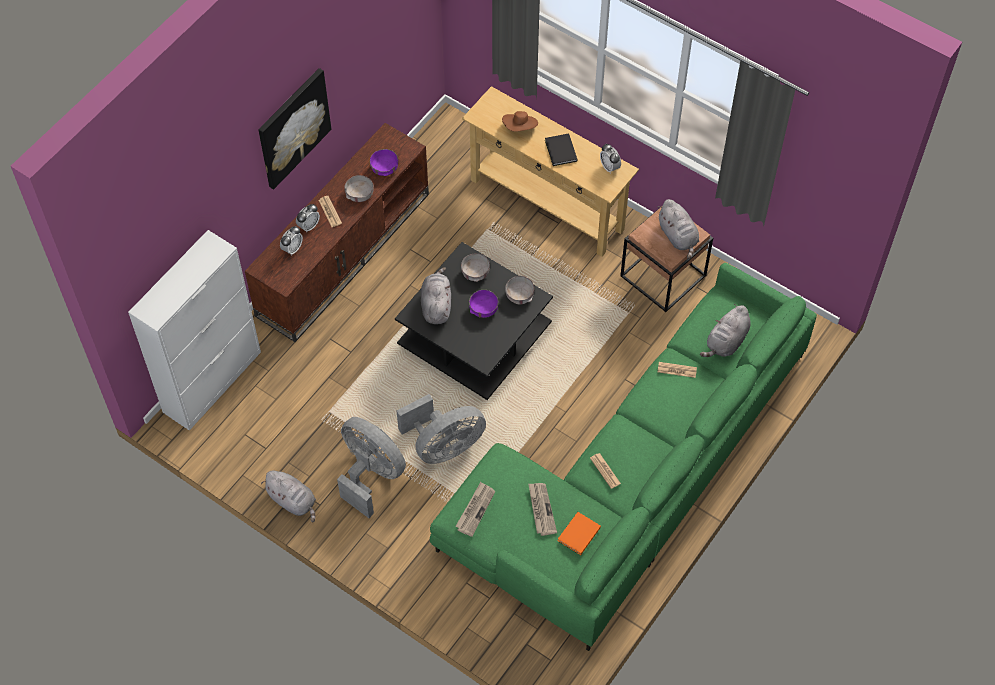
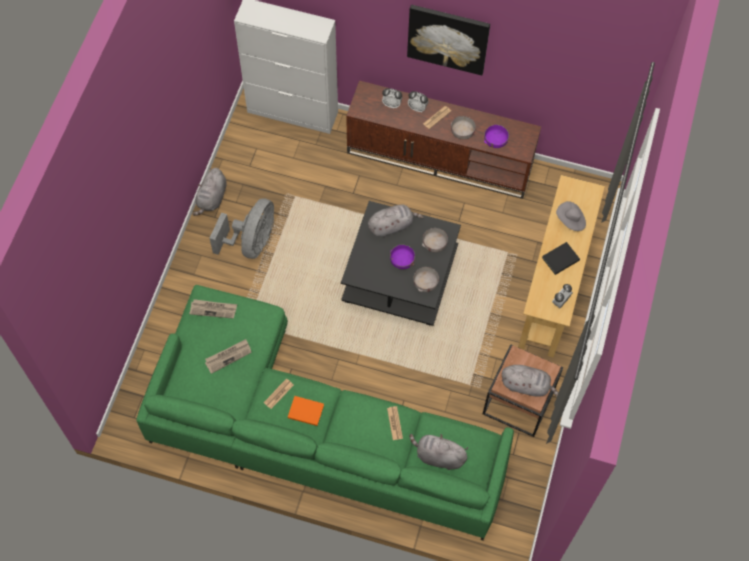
camera: 70 degrees right, 5 degrees up
grey fan [397,394,486,464] -> none
brown hat [502,111,538,132] -> grey hat [556,201,586,231]
orange book [558,512,601,555] -> orange book moved to [288,396,324,426]
grey plush toy [657,199,699,259] -> grey plush toy turned 120 degrees counterclockwise [502,365,558,397]

